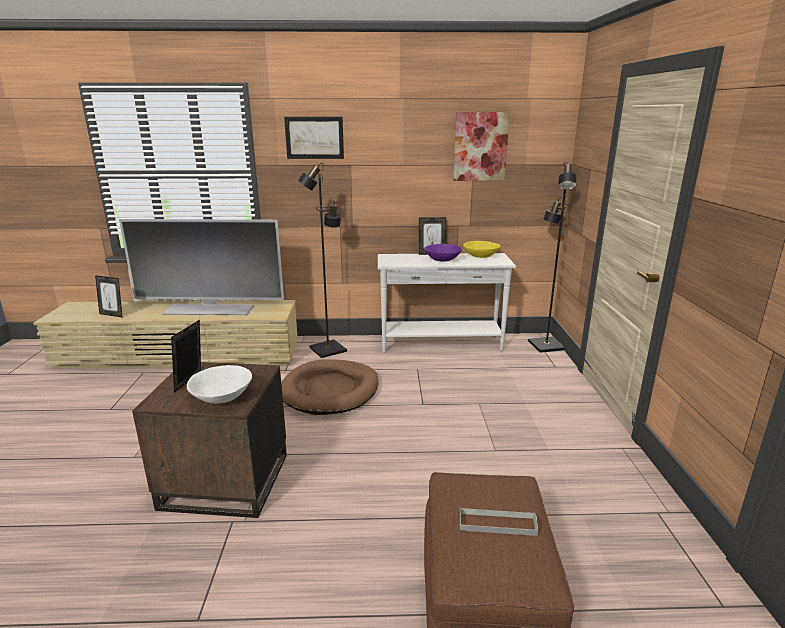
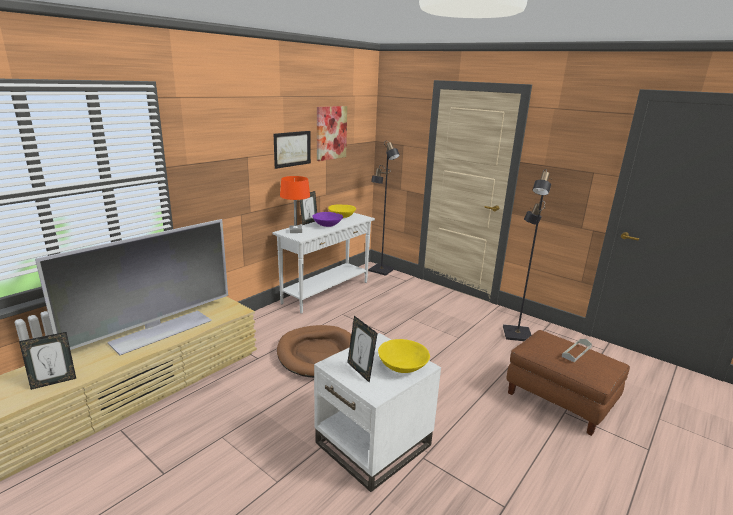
camera: 50 degrees left, 0 degrees up
brown side table [132,362,287,518] -> white side table [314,333,441,492]
white bowl [187,365,252,404] -> yellow bowl [378,339,430,373]
picture [284,117,344,159] -> picture moved to [274,131,311,169]
black floor lamp [298,163,347,358] -> black floor lamp moved to [503,169,551,341]
none -> orange table lamp [280,176,310,233]

